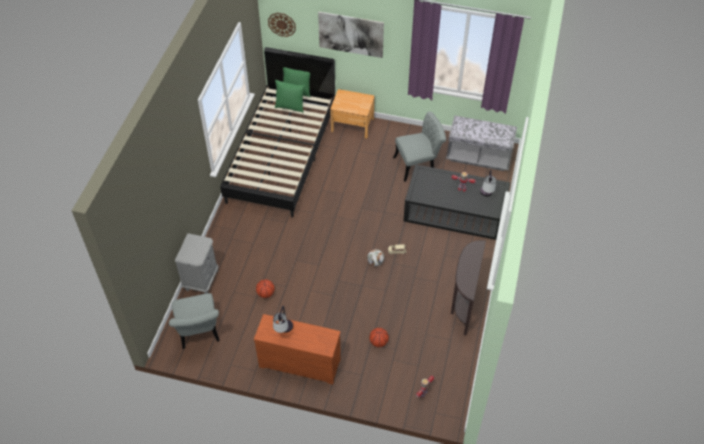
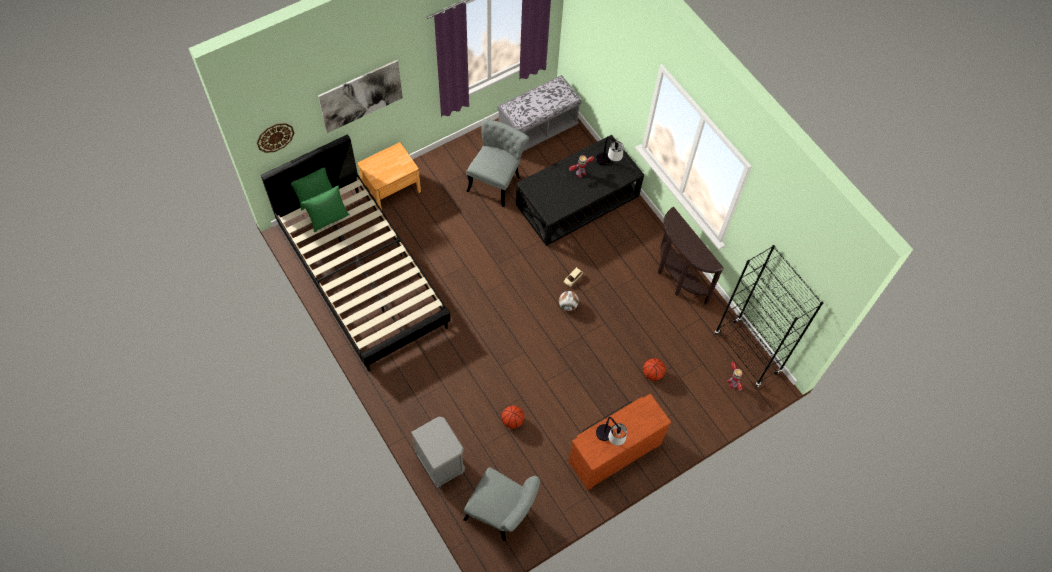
camera: 50 degrees left, 10 degrees up
none -> black bookcase [715,245,823,387]

